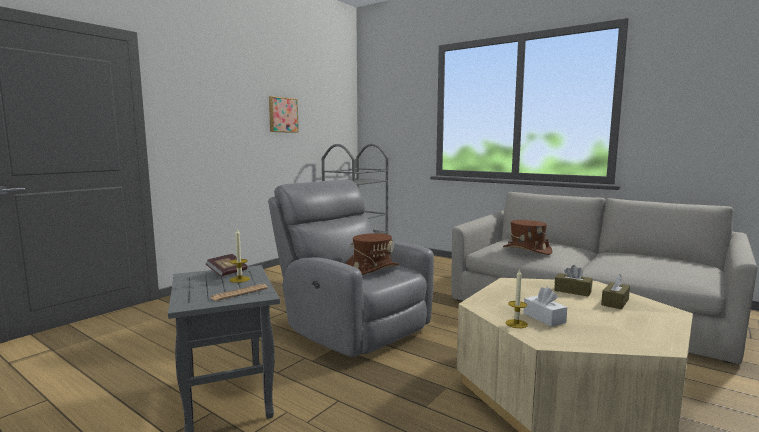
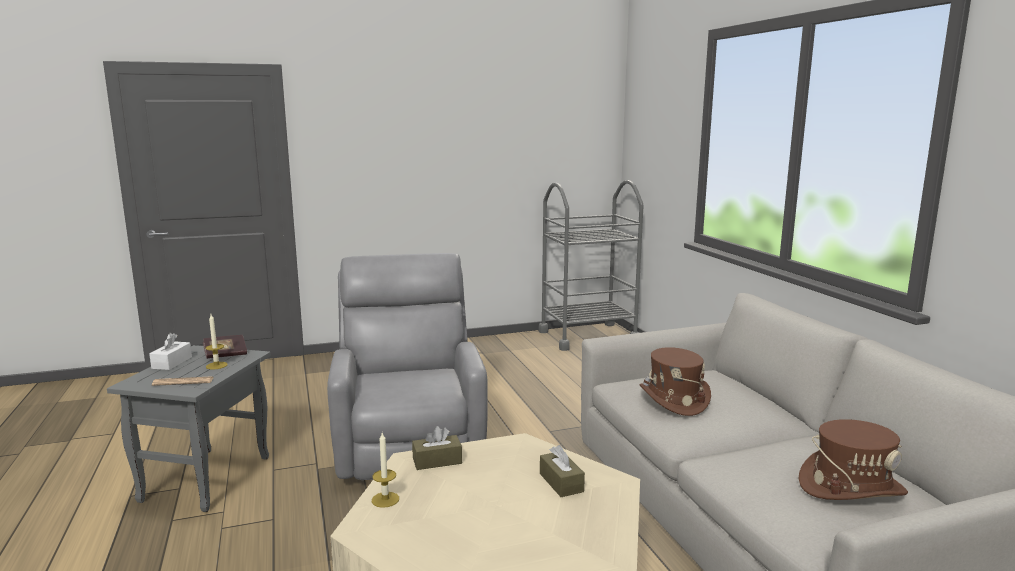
camera: 35 degrees right, 5 degrees up
picture [269,96,299,133] -> none
brown hat [346,233,399,275] -> brown hat moved to [799,419,908,500]
white tissue box [523,287,567,327] -> white tissue box moved to [149,333,192,370]
brown tissue box [601,274,630,309] -> brown tissue box moved to [412,426,462,470]

